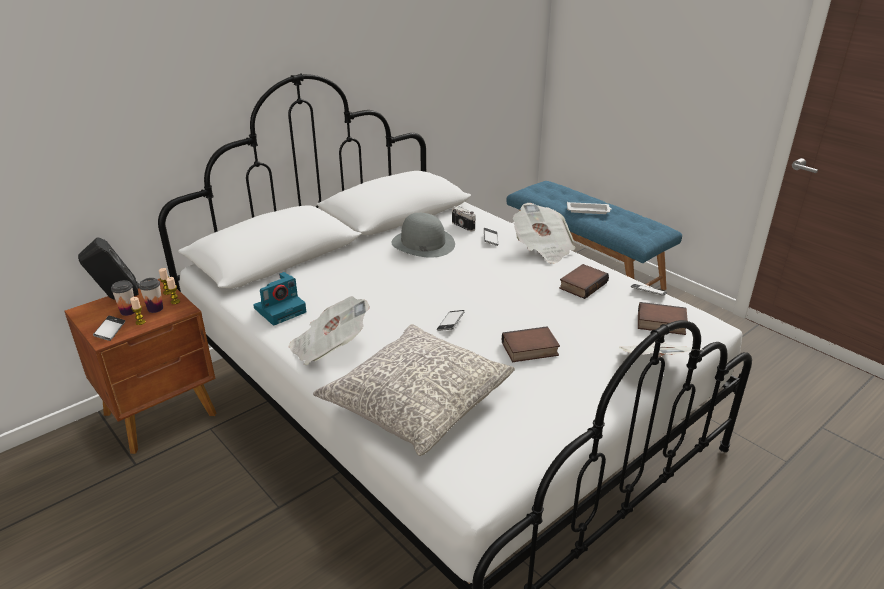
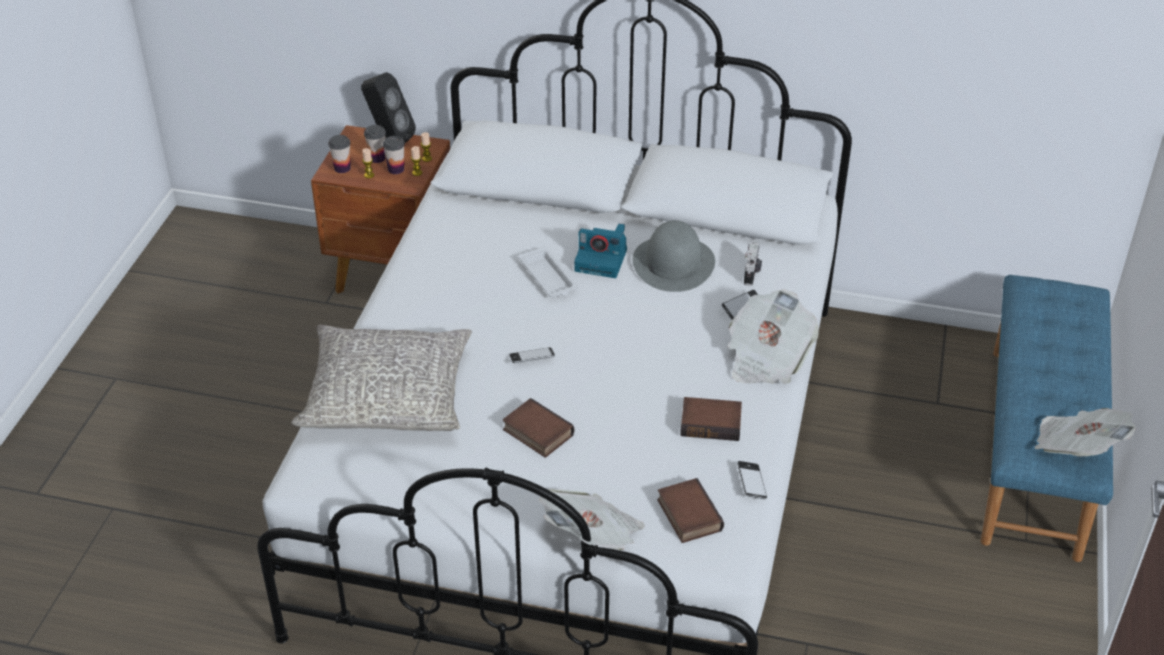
camera: 55 degrees right, 10 degrees up
phone [93,316,125,341] -> cup [328,135,351,173]
camera [253,272,306,325] -> camera moved to [574,224,627,278]
newspaper [288,296,370,365] -> newspaper moved to [1035,408,1136,457]
white tray [567,202,612,214] -> white tray moved to [519,247,578,297]

